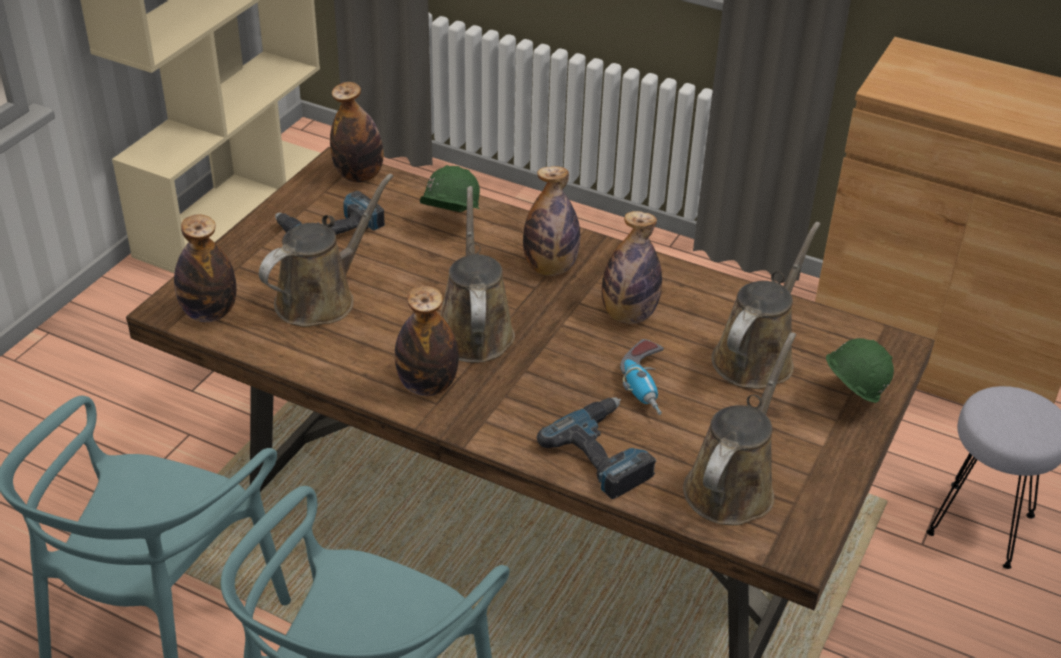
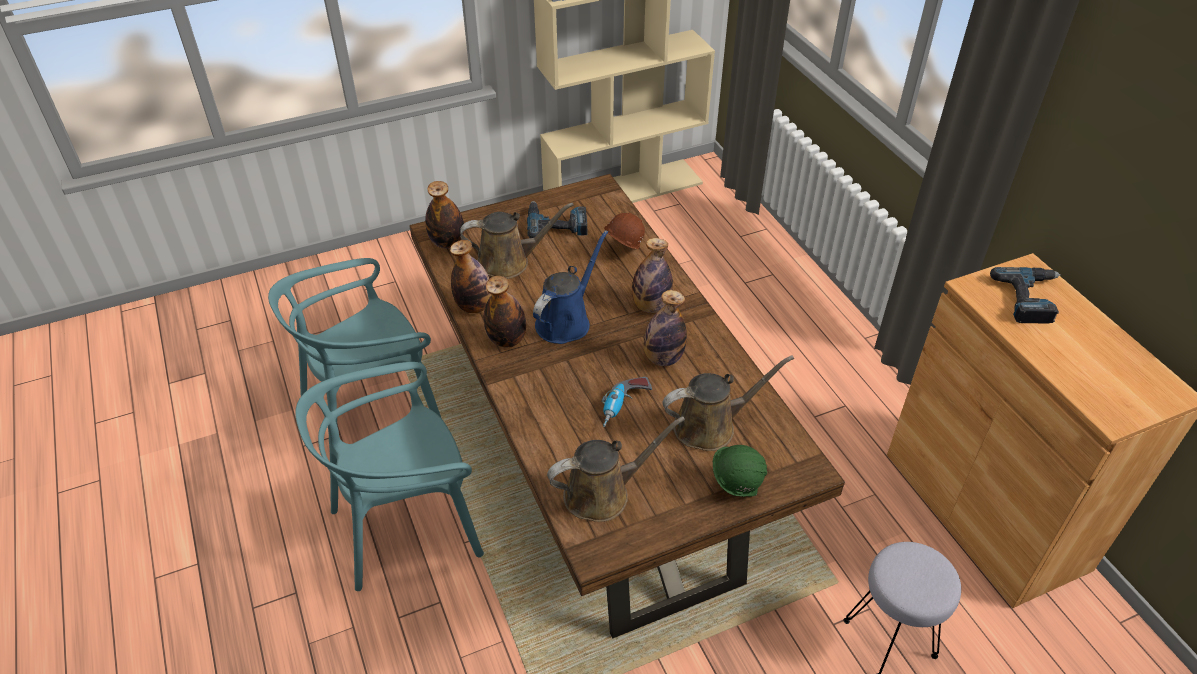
camera: 40 degrees right, 5 degrees up
bottle [330,82,384,183] -> bottle moved to [450,240,492,313]
green hard hat [420,165,480,212] -> brown hard hat [605,212,645,249]
brown watering can [440,186,515,363] -> blue watering can [533,230,608,344]
power drill [537,397,657,499] -> power drill moved to [990,267,1061,324]

